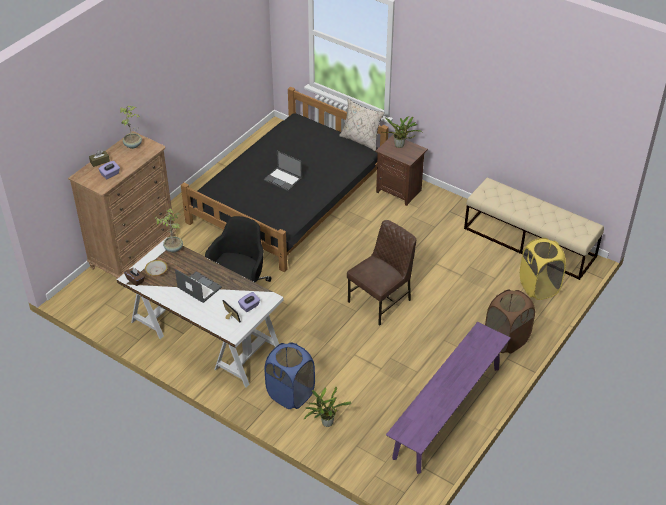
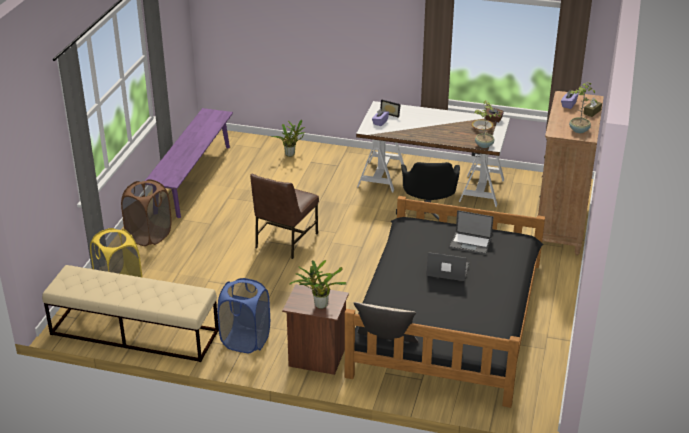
camera: 160 degrees right, 10 degrees down
laptop [175,269,222,303] -> laptop moved to [449,210,494,255]
blue laundry basket [265,342,315,409] -> blue laundry basket moved to [217,278,270,353]

